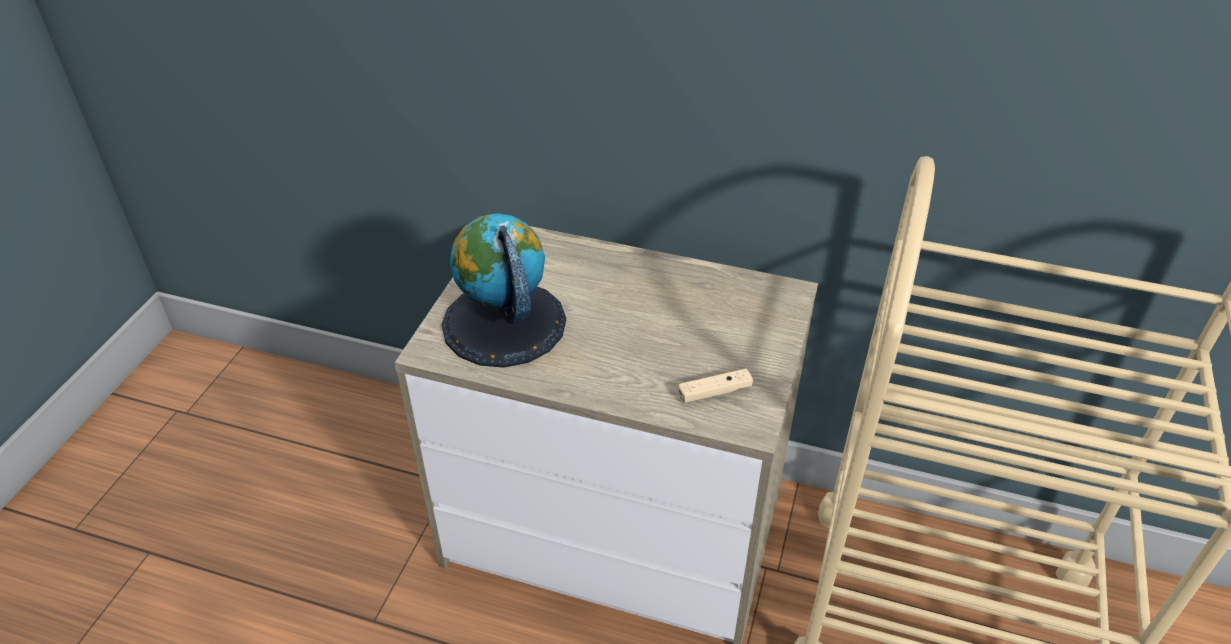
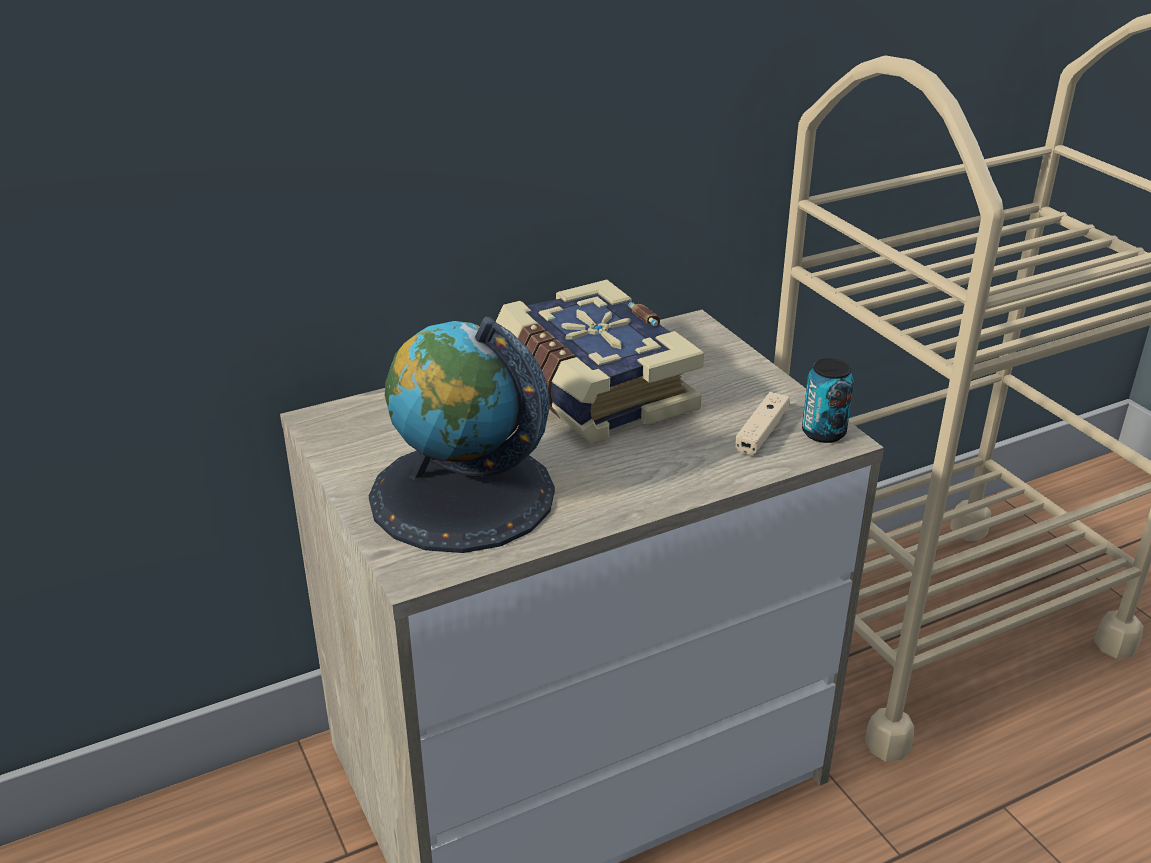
camera: 45 degrees left, 10 degrees down
none -> book [496,280,704,443]
none -> can [802,358,854,443]

